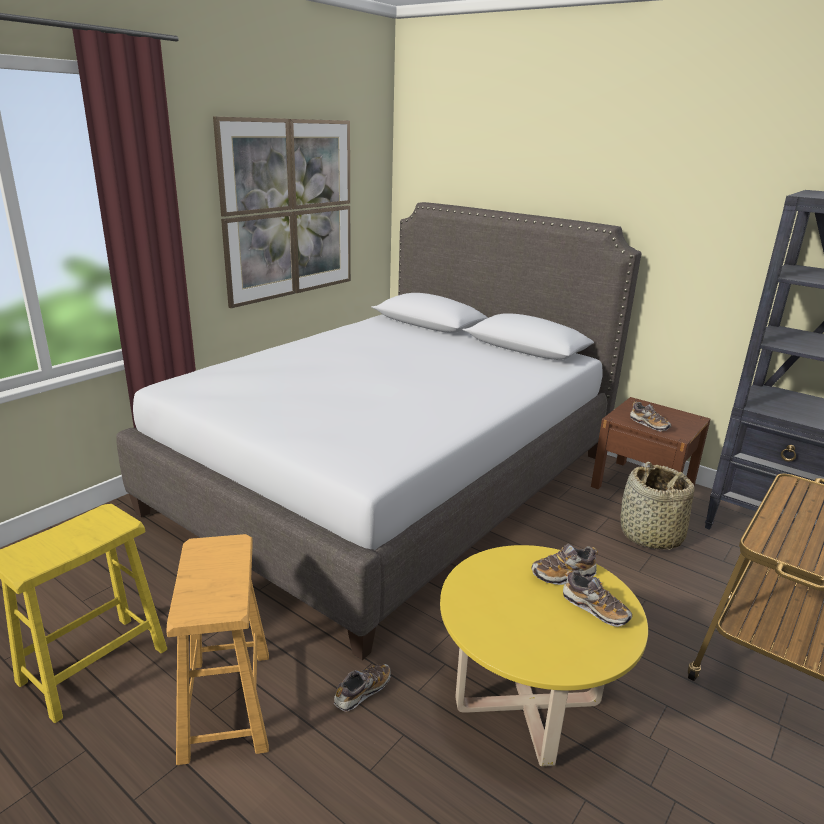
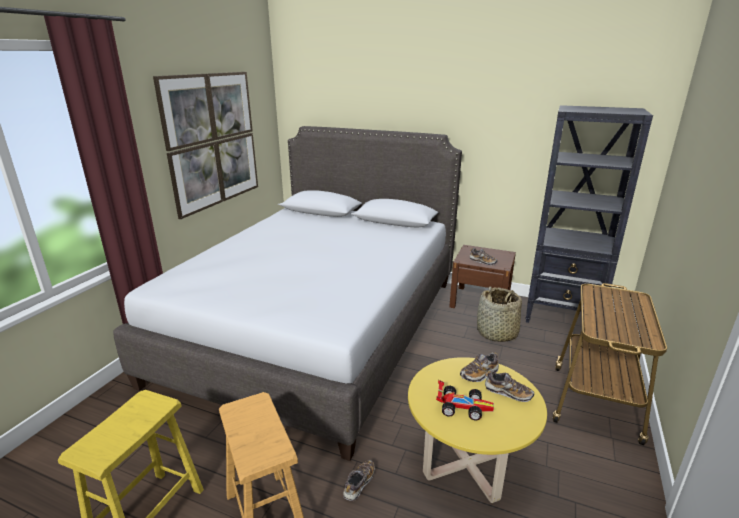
camera: 15 degrees left, 0 degrees up
none -> toy car [436,380,494,421]

